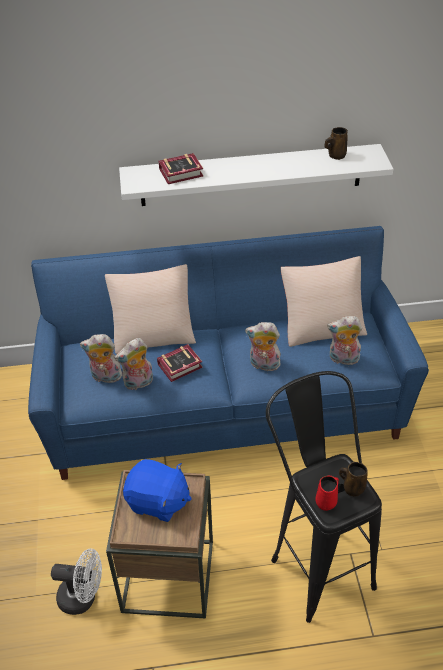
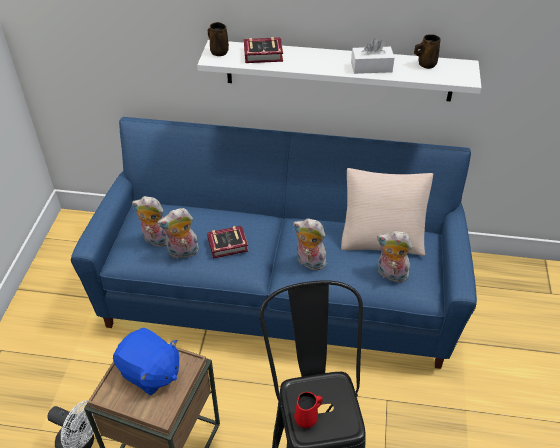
camera: 15 degrees right, 0 degrees up
beige pillow [105,264,196,354] -> none
brown mug [339,462,368,496] -> brown mug moved to [208,22,229,56]
none -> white tissue box [351,38,395,74]

